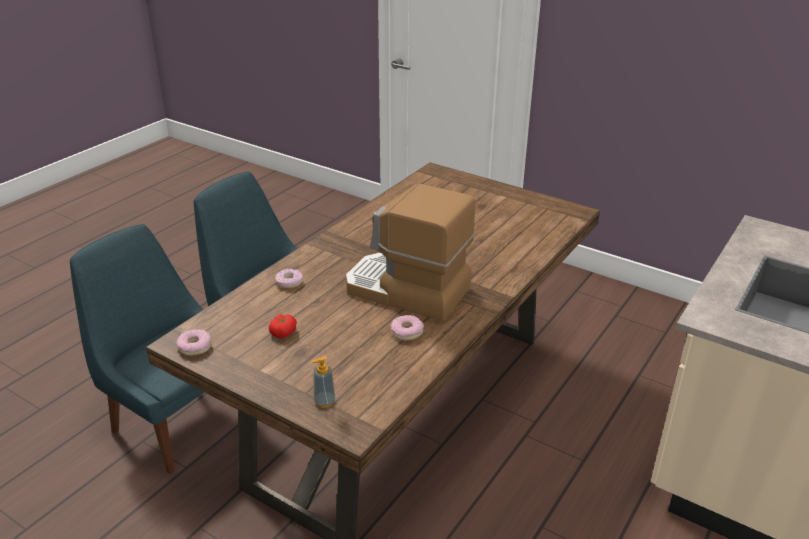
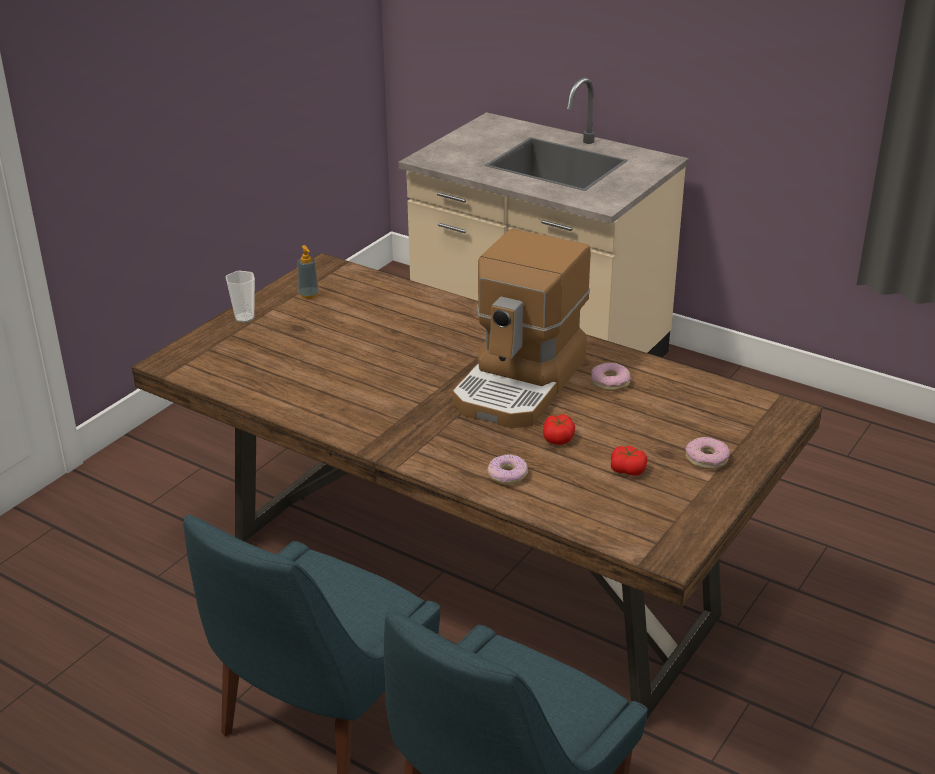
camera: 90 degrees left, 0 degrees up
donut [176,329,212,356] -> donut moved to [685,437,730,470]
soap dispenser [311,356,335,408] -> soap dispenser moved to [297,245,319,299]
none -> cup [225,271,255,323]
none -> tomato [543,414,575,445]

